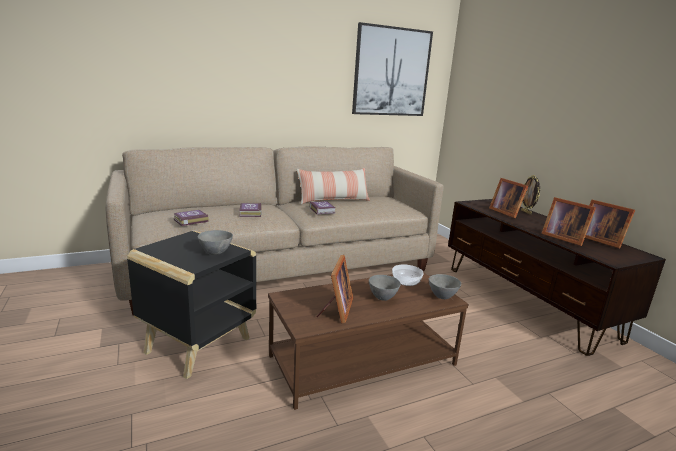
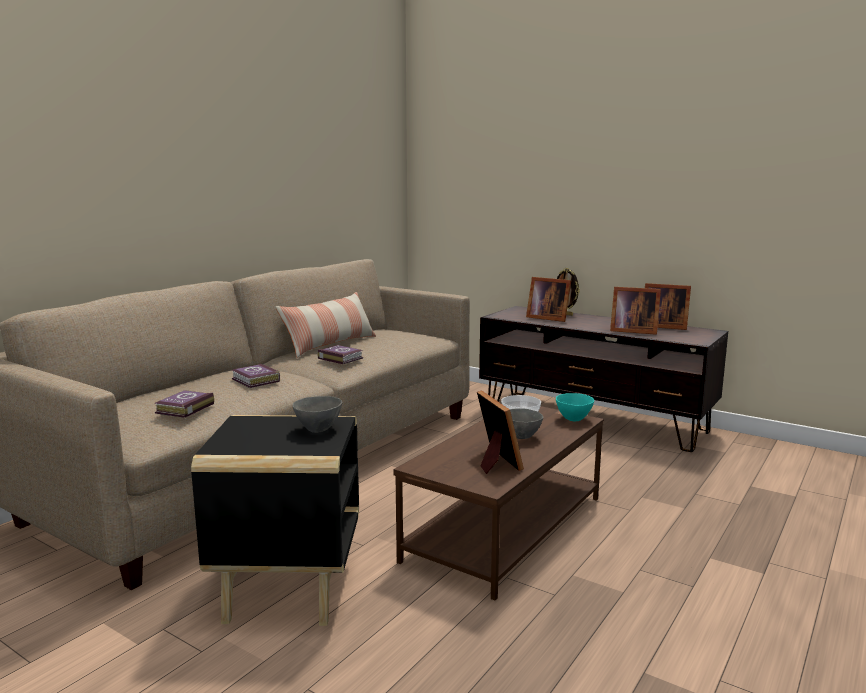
camera: 30 degrees left, 5 degrees down
picture [352,22,433,116] -> none
grey bowl [429,274,461,299] -> turquoise bowl [556,393,594,421]

